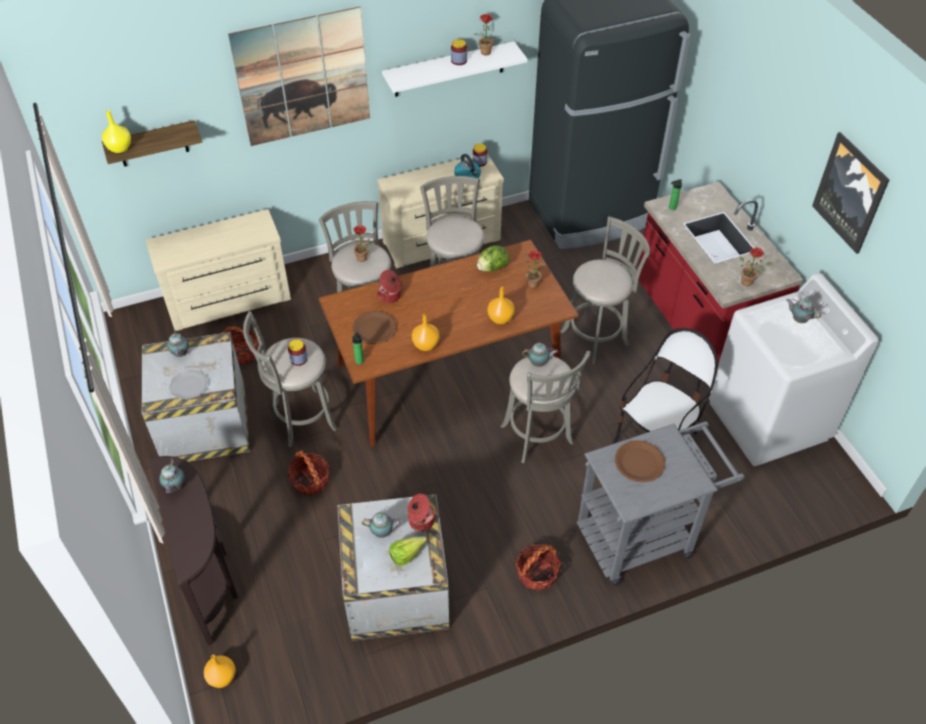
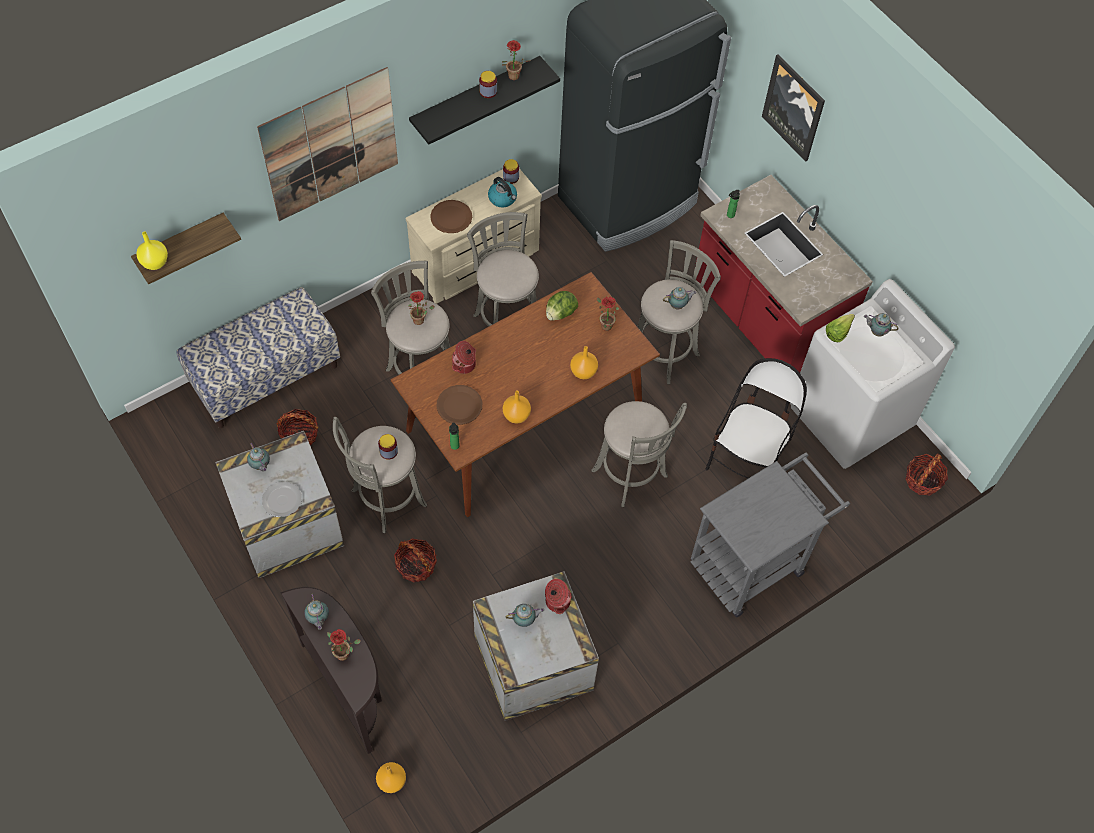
camera: 15 degrees left, 10 degrees up
beige dresser [146,209,291,331] -> bench [176,287,340,428]
white shelf [382,42,528,97] -> black shelf [409,56,560,145]
lettuce [389,536,427,566] -> lettuce moved to [826,314,855,342]
basket [516,545,561,591] -> basket moved to [906,453,948,496]
teapot [522,343,558,367] -> teapot moved to [663,287,696,309]
brown plate [615,440,665,482] -> brown plate moved to [430,200,472,233]
potted plant [740,248,772,286] -> potted plant moved to [327,629,361,661]
picture [812,132,889,254] -> picture moved to [762,55,825,162]

